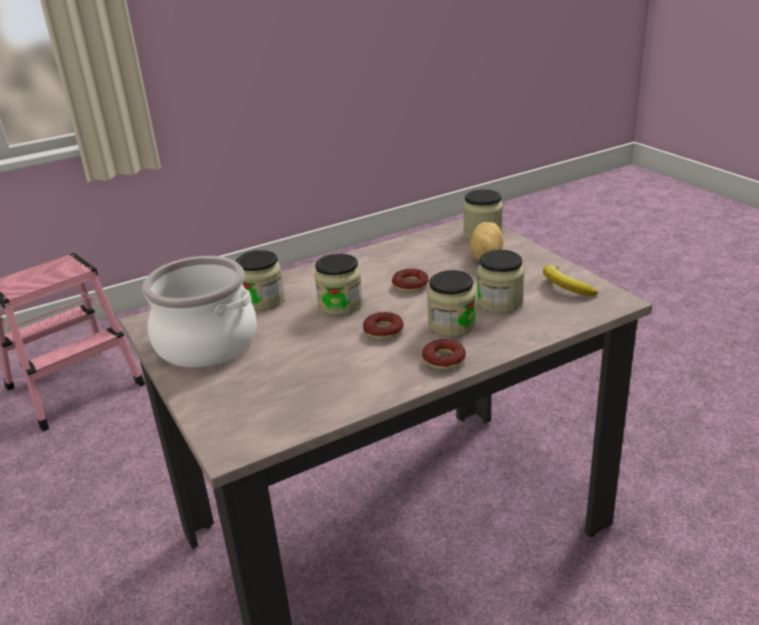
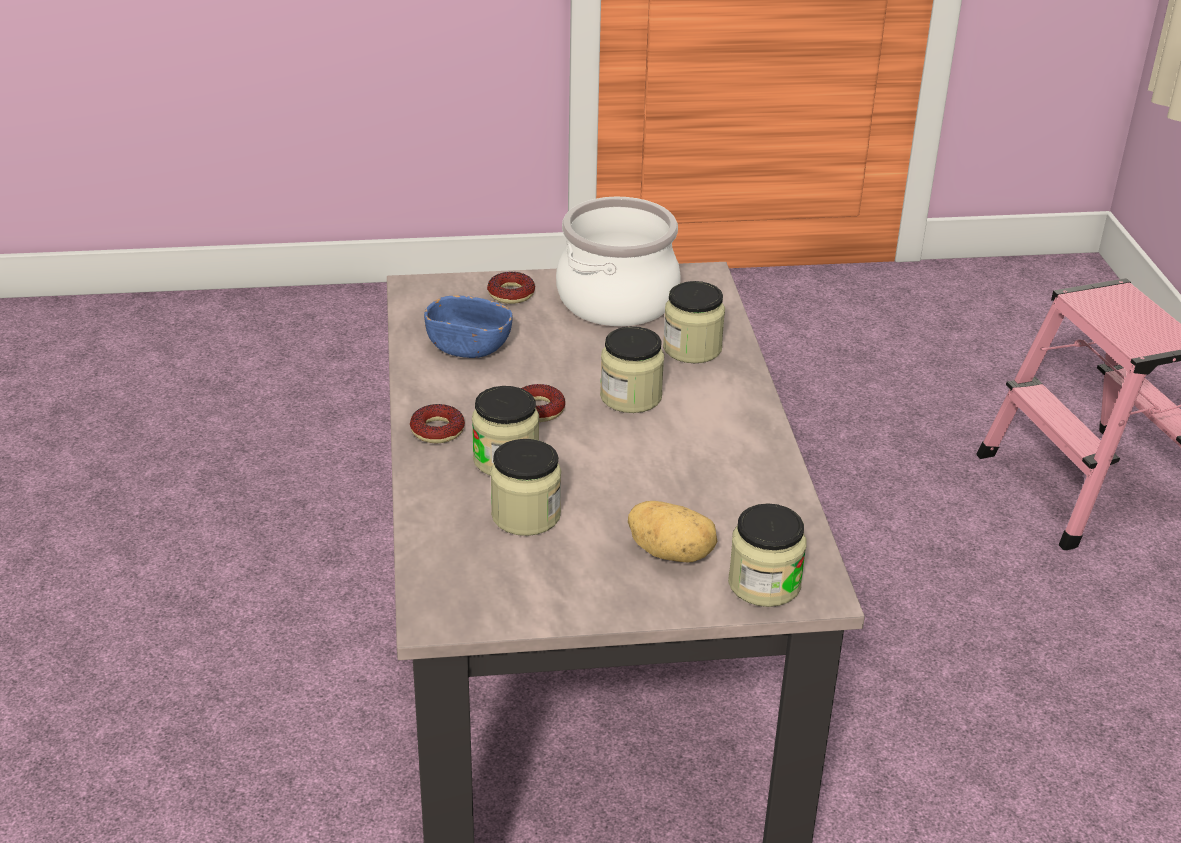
camera: 110 degrees right, 5 degrees up
donut [392,269,429,292] -> donut moved to [487,272,535,304]
banana [543,265,598,296] -> none
none -> blue bowl [424,295,512,358]

